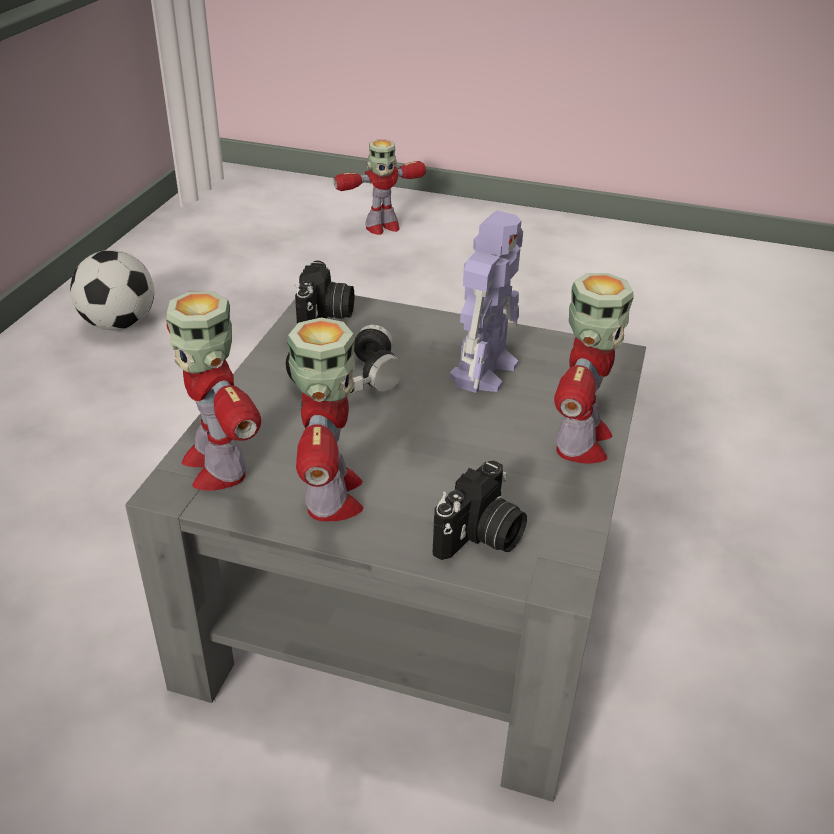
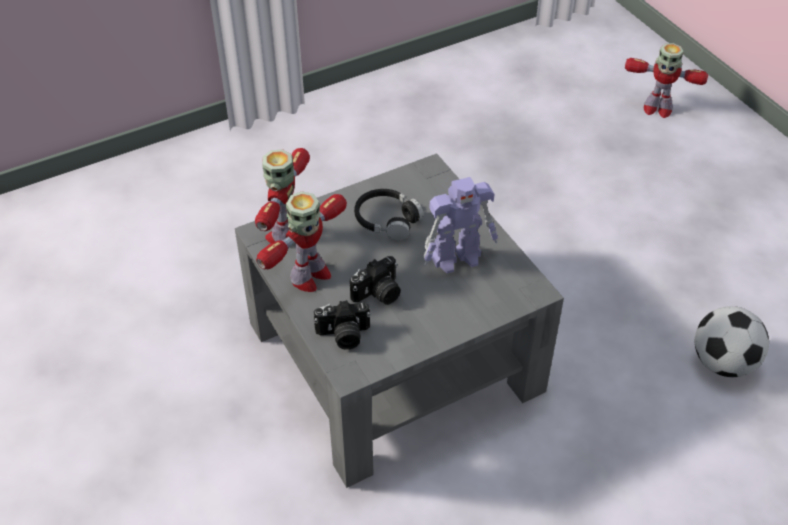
camera: 45 degrees right, 10 degrees up
football [70,250,154,330] -> football moved to [695,306,769,377]
camera [295,261,354,324] -> camera moved to [350,256,401,305]
toy robot [554,273,634,464] -> none

